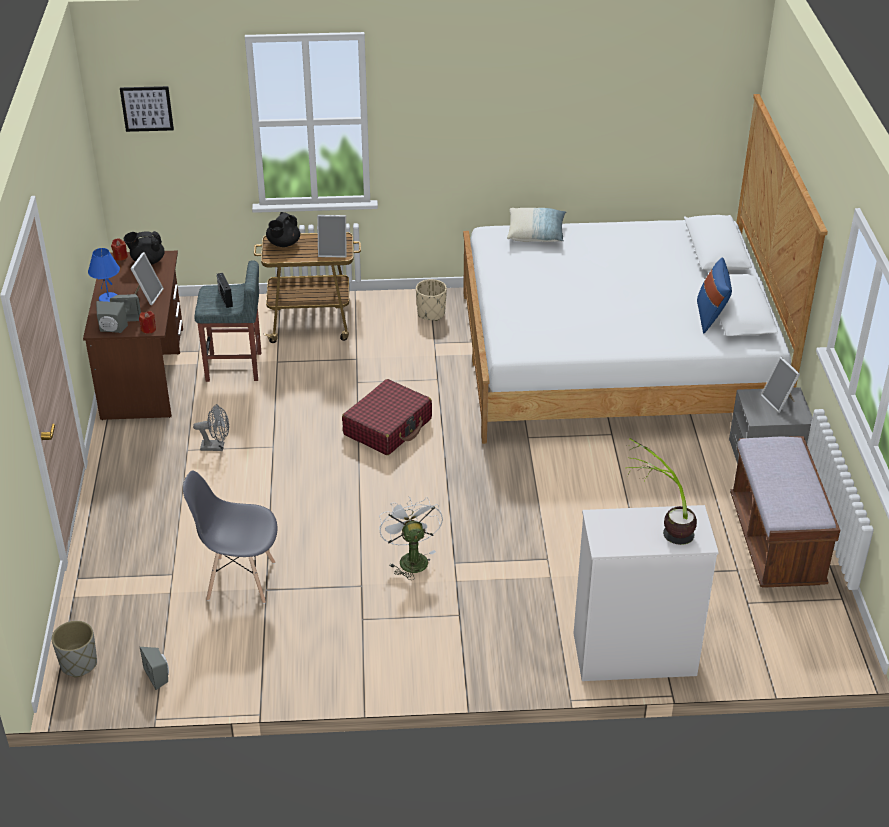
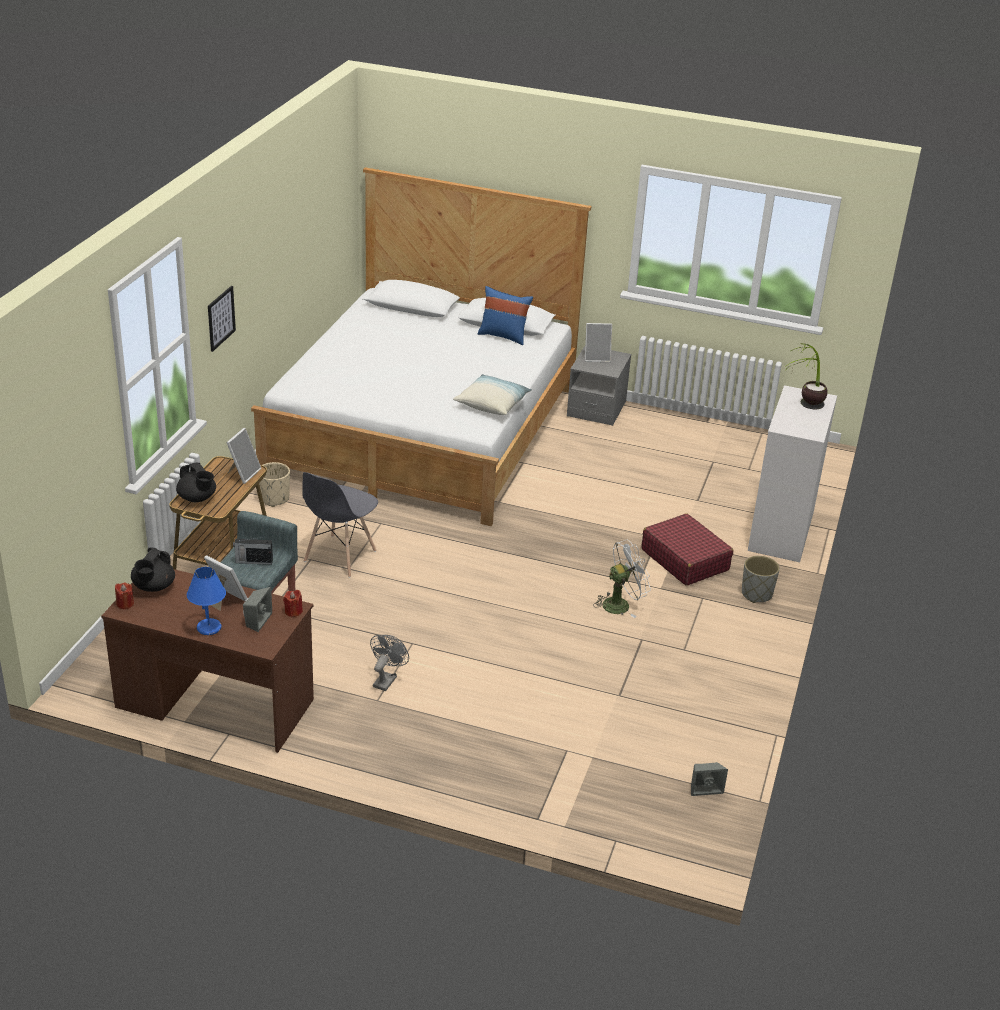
camera: 70 degrees left, 5 degrees down
grey planter [52,621,97,678] -> grey planter moved to [742,556,780,603]
grey speaker [96,301,128,333] -> none
picture [120,86,174,132] -> picture moved to [208,286,236,352]
grey chair [183,471,277,604] -> grey chair moved to [302,472,378,578]
red suitcase [342,379,432,455] -> red suitcase moved to [641,513,733,586]
white fan [379,497,443,580] -> white fan turned 150 degrees clockwise [593,540,651,618]
pillow [507,208,566,242] -> pillow moved to [453,374,532,415]
brown bench [730,436,840,588] -> none

